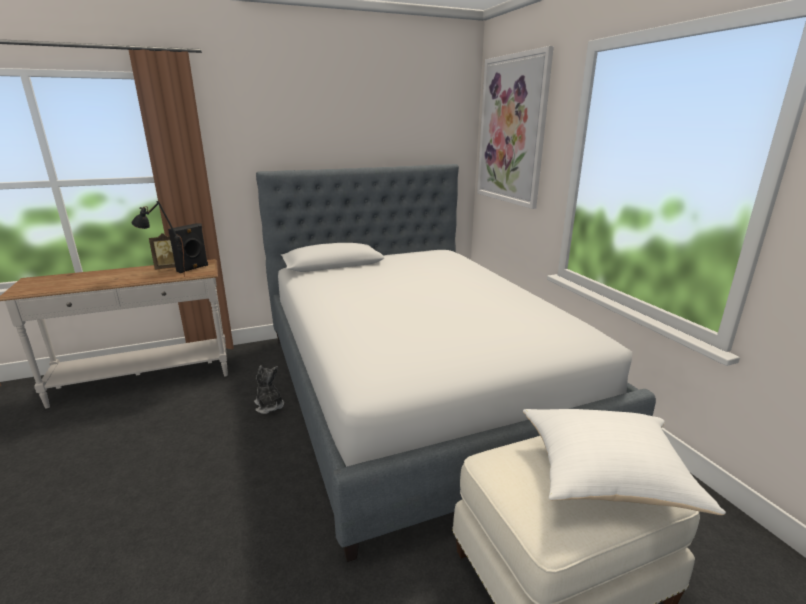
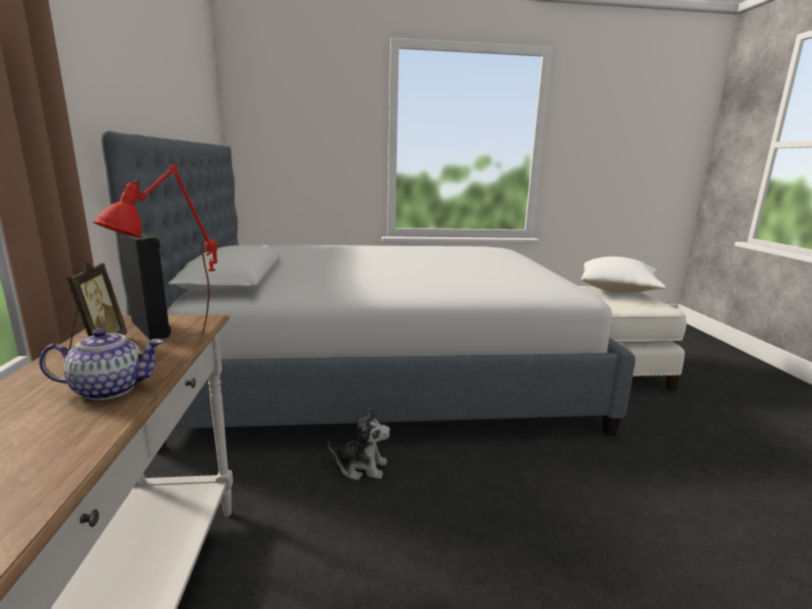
camera: 75 degrees left, 5 degrees down
black table lamp [131,201,185,277] -> red table lamp [93,164,217,334]
plush toy [254,366,284,414] -> plush toy turned 150 degrees counterclockwise [328,407,390,480]
picture [477,46,554,209] -> none
none -> teapot [39,328,164,400]

